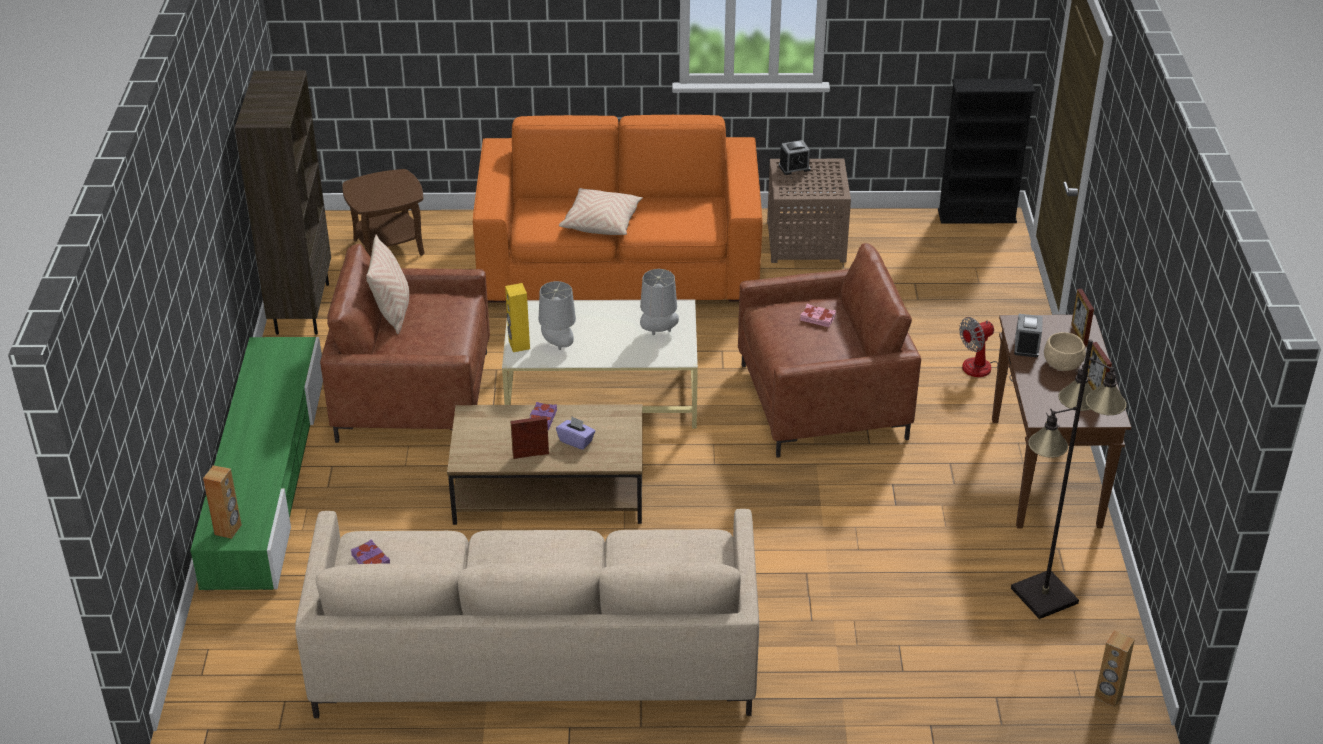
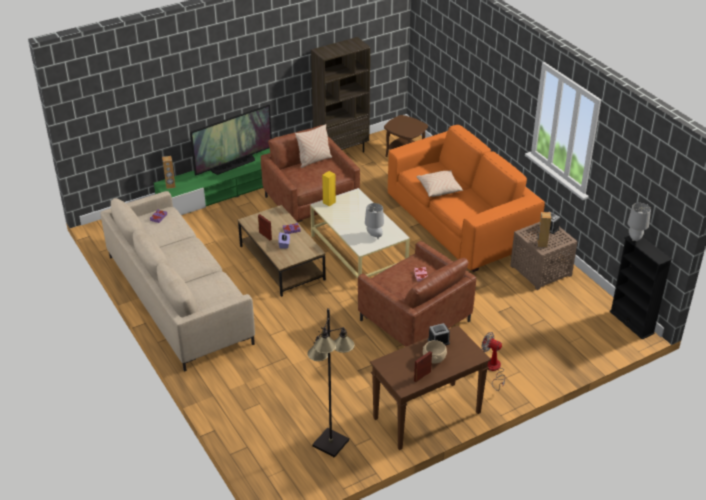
camera: 60 degrees right, 0 degrees up
grey table lamp [539,281,576,350] -> grey table lamp moved to [628,203,651,241]
picture frame [1071,289,1094,346] -> none
brown speaker [1094,630,1135,707] -> brown speaker moved to [537,212,551,247]
none -> television [190,105,272,176]

